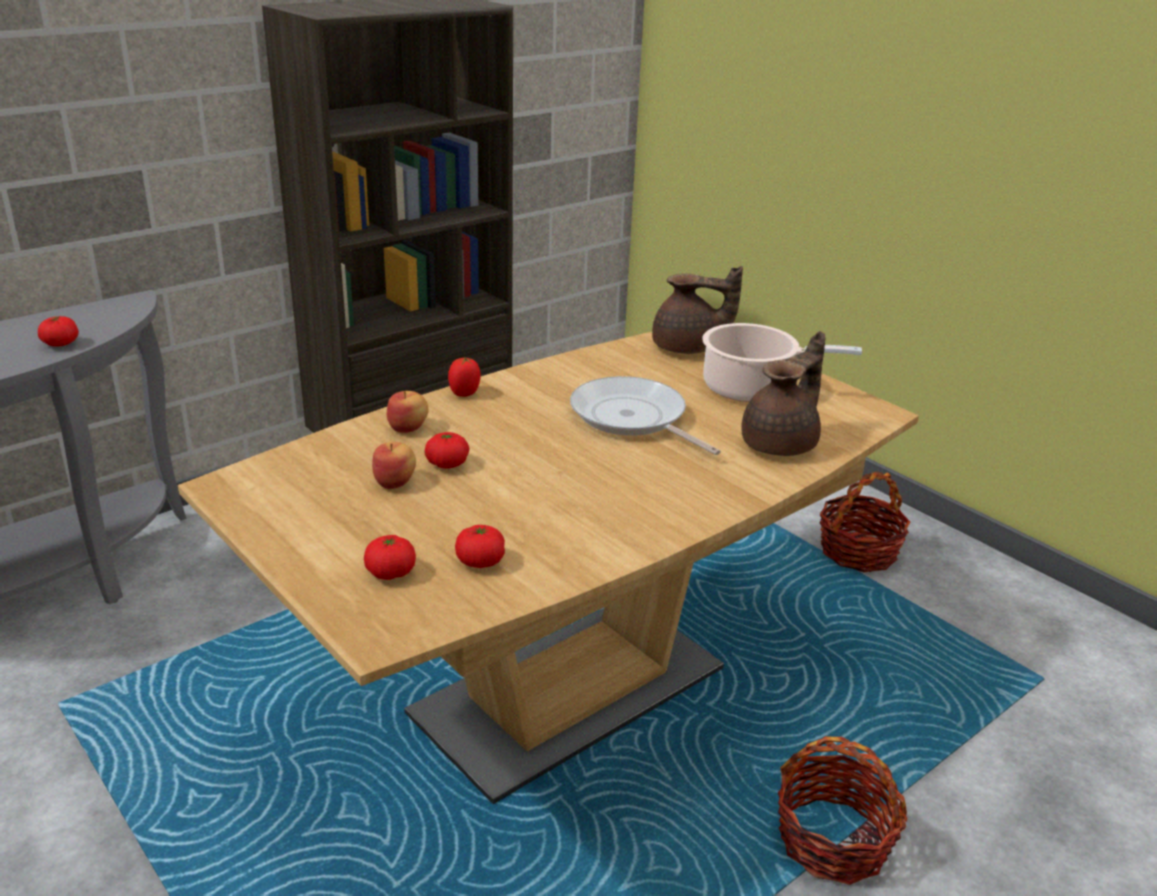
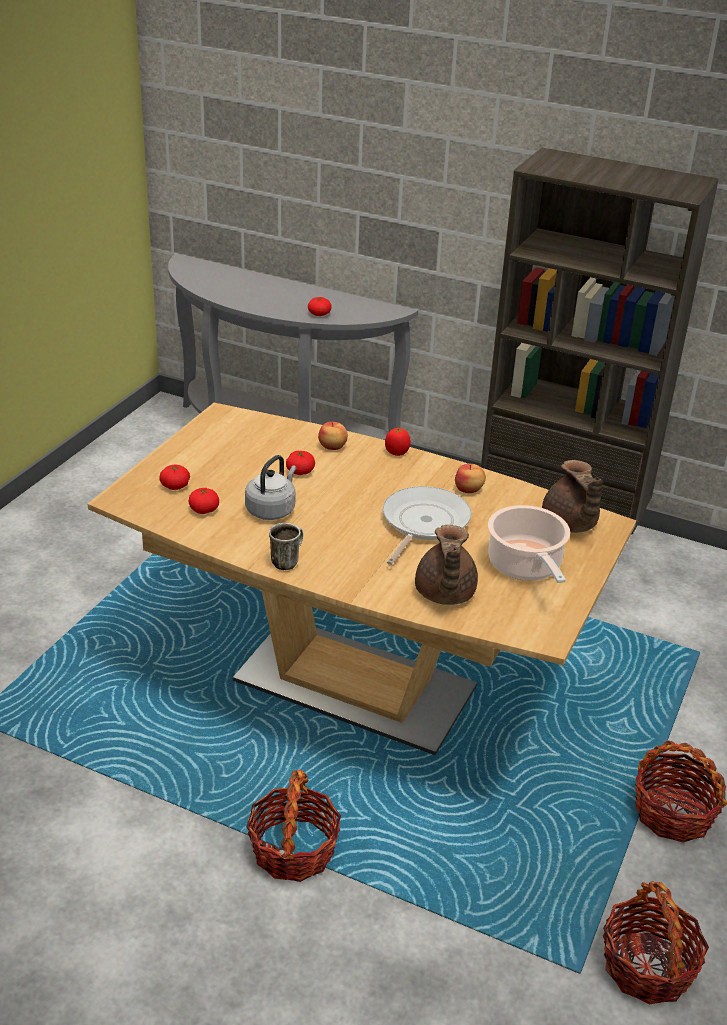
camera: 65 degrees right, 5 degrees up
apple [372,442,416,489] -> apple moved to [455,464,486,493]
brown teapot [741,331,826,456] -> brown teapot turned 75 degrees clockwise [415,525,478,605]
none -> grey kettle [245,455,297,520]
none -> mug [269,523,303,570]
none -> basket [603,881,709,1005]

